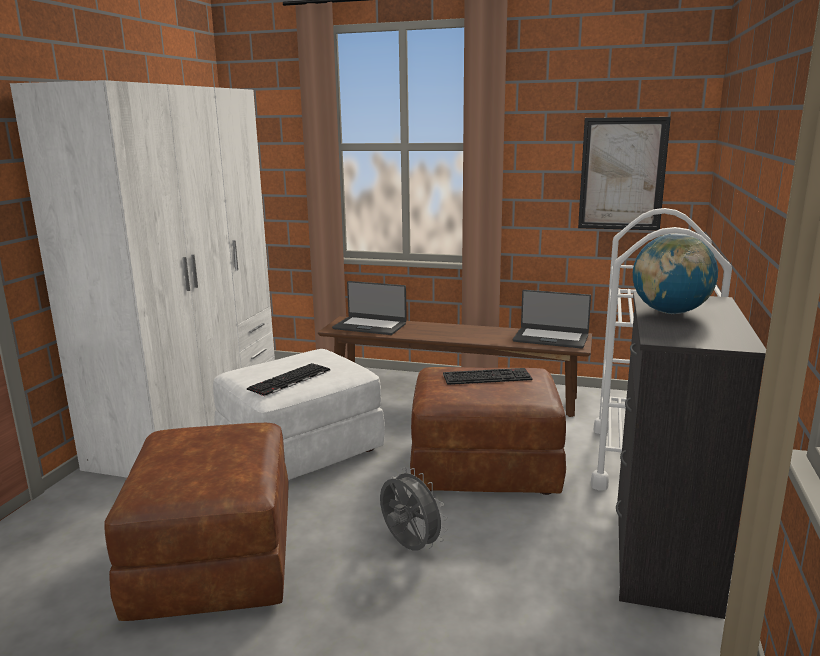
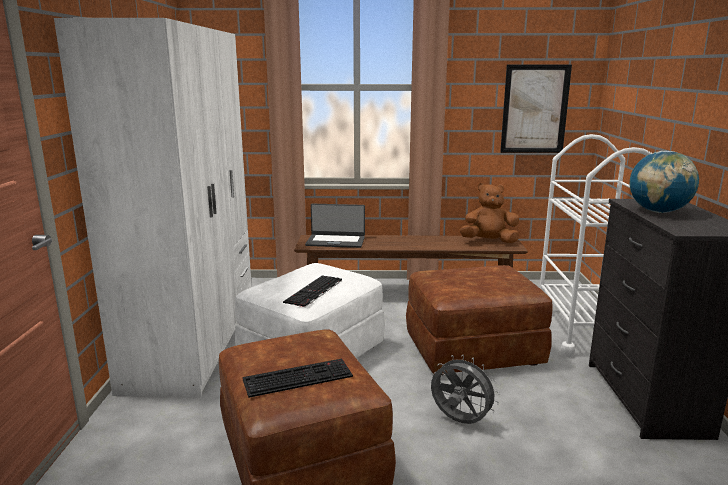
camera: 15 degrees left, 0 degrees up
keyboard [443,368,533,385] -> keyboard moved to [242,359,353,398]
laptop [513,290,591,349] -> brown plush toy [460,183,519,243]

